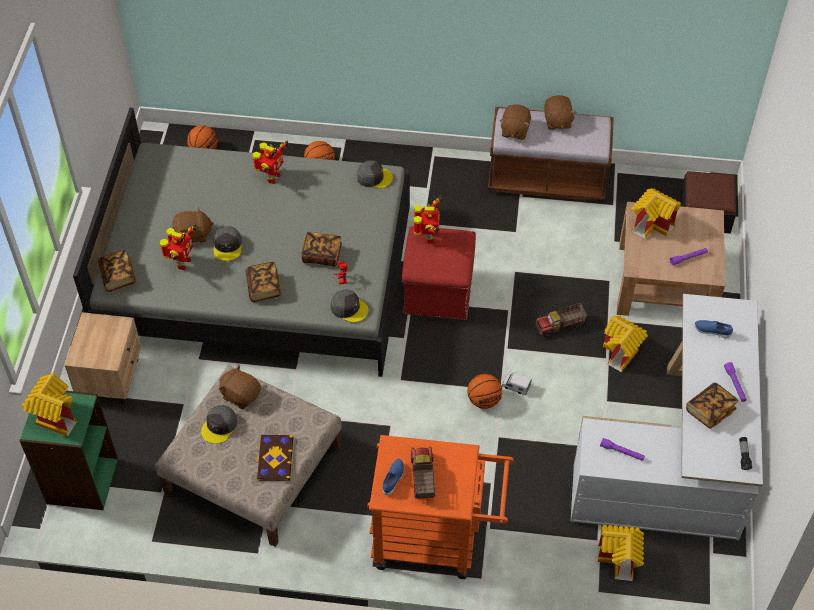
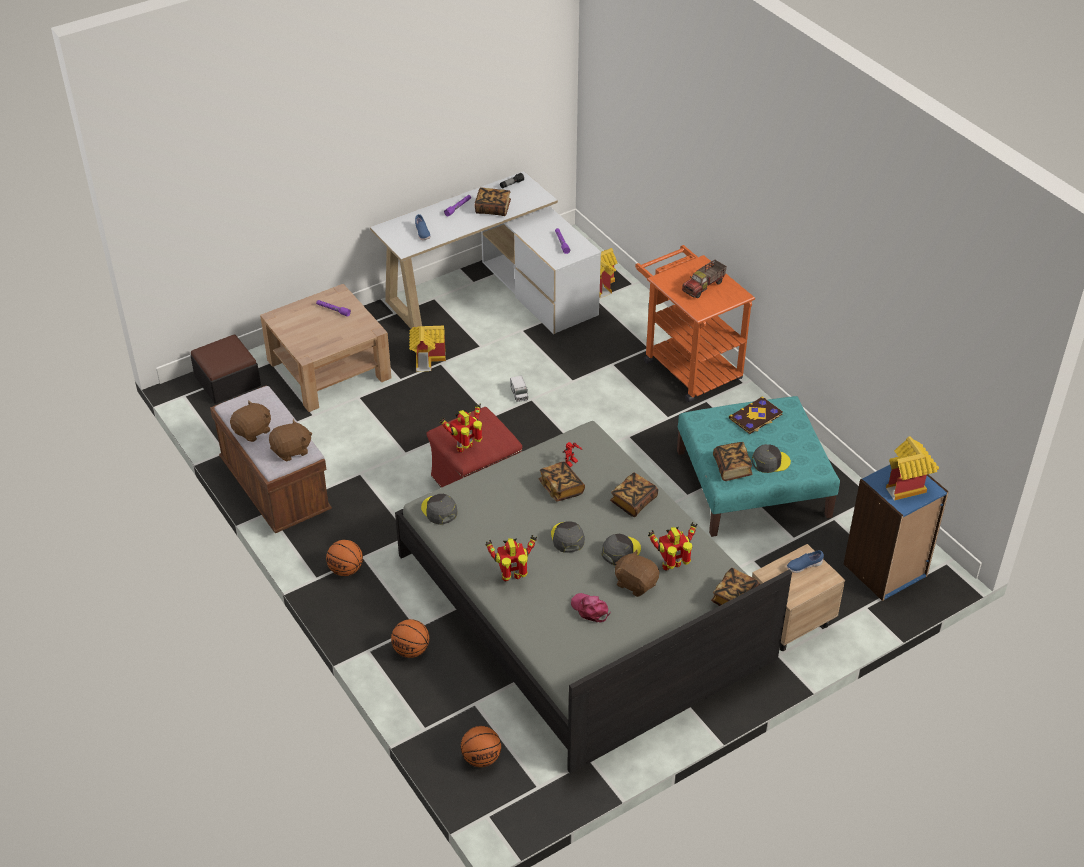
camera: 130 degrees left, 10 degrees down
green bookcase [20,391,118,510] -> blue bookcase [844,465,949,601]
beige ottoman [155,365,342,547] -> turquoise ottoman [677,396,840,537]
brown plush toy [219,365,261,409] -> book [713,442,752,481]
grey cap [331,289,369,322] -> grey cap moved to [551,521,585,553]
blue shoe [382,458,404,495] -> blue shoe moved to [786,550,824,573]
basketball [467,374,502,409] -> basketball moved to [326,540,363,576]
toy truck [535,303,587,337] -> none
toy house [631,188,681,238] -> none
none -> pink cap [571,593,611,623]

